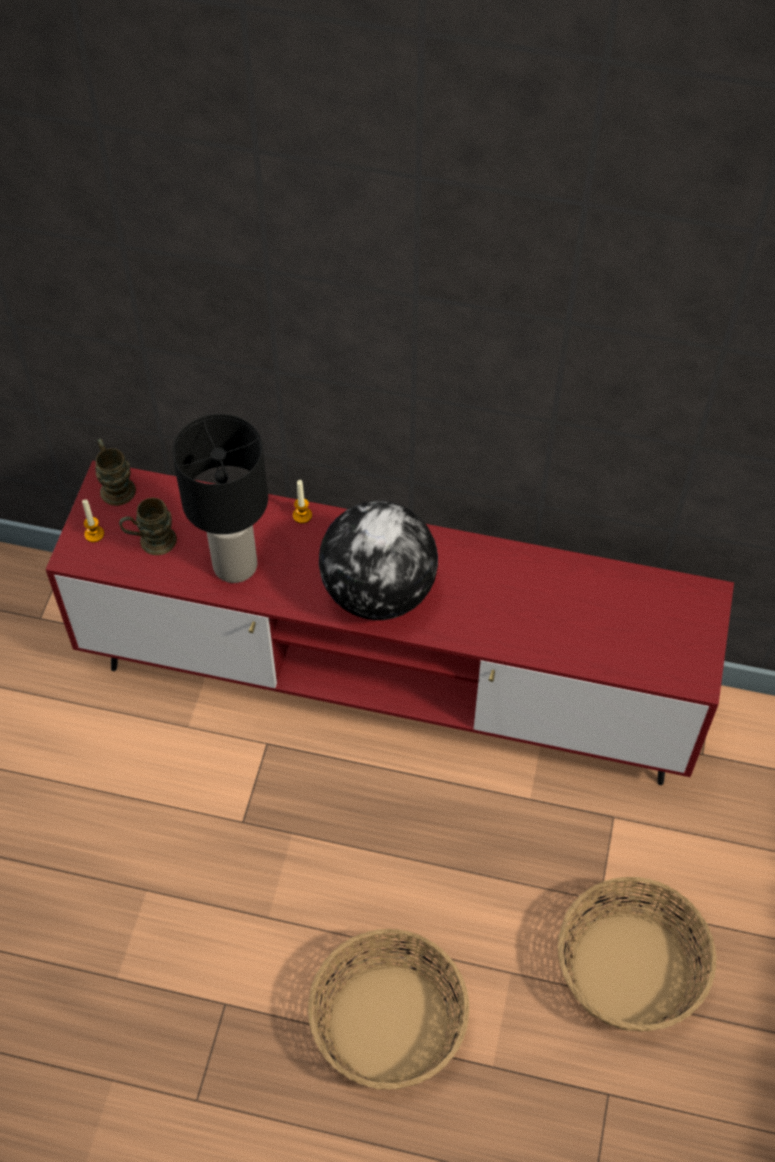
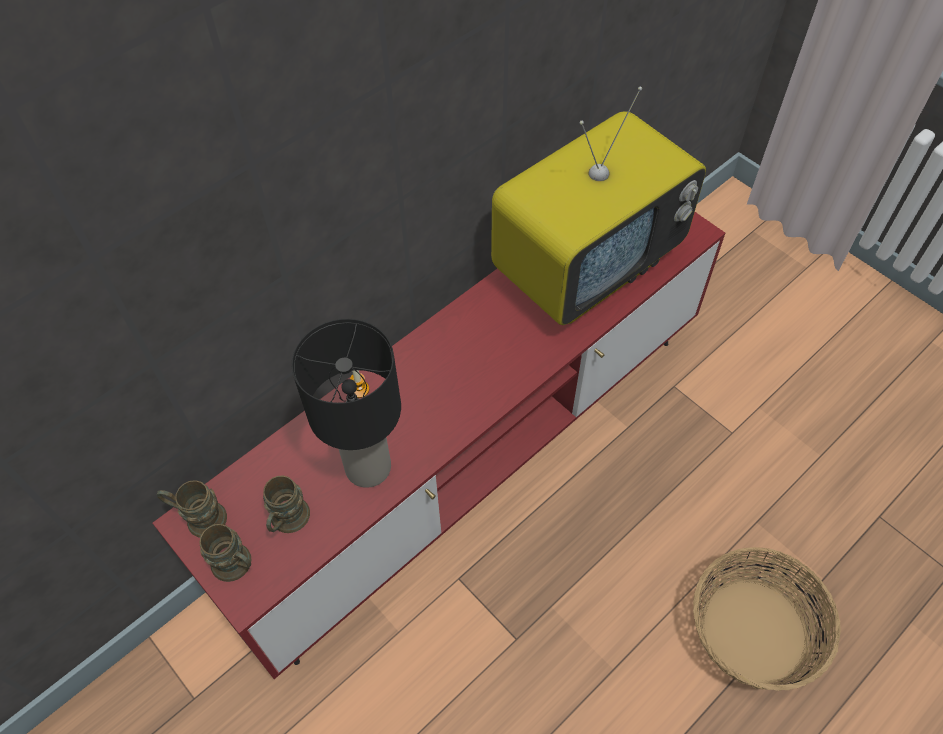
camera: 55 degrees left, 0 degrees up
candle [82,499,104,542] -> brown mug [200,524,251,582]
globe [319,501,438,620] -> none
basket [558,877,717,1032] -> none
none -> television [491,87,706,325]

